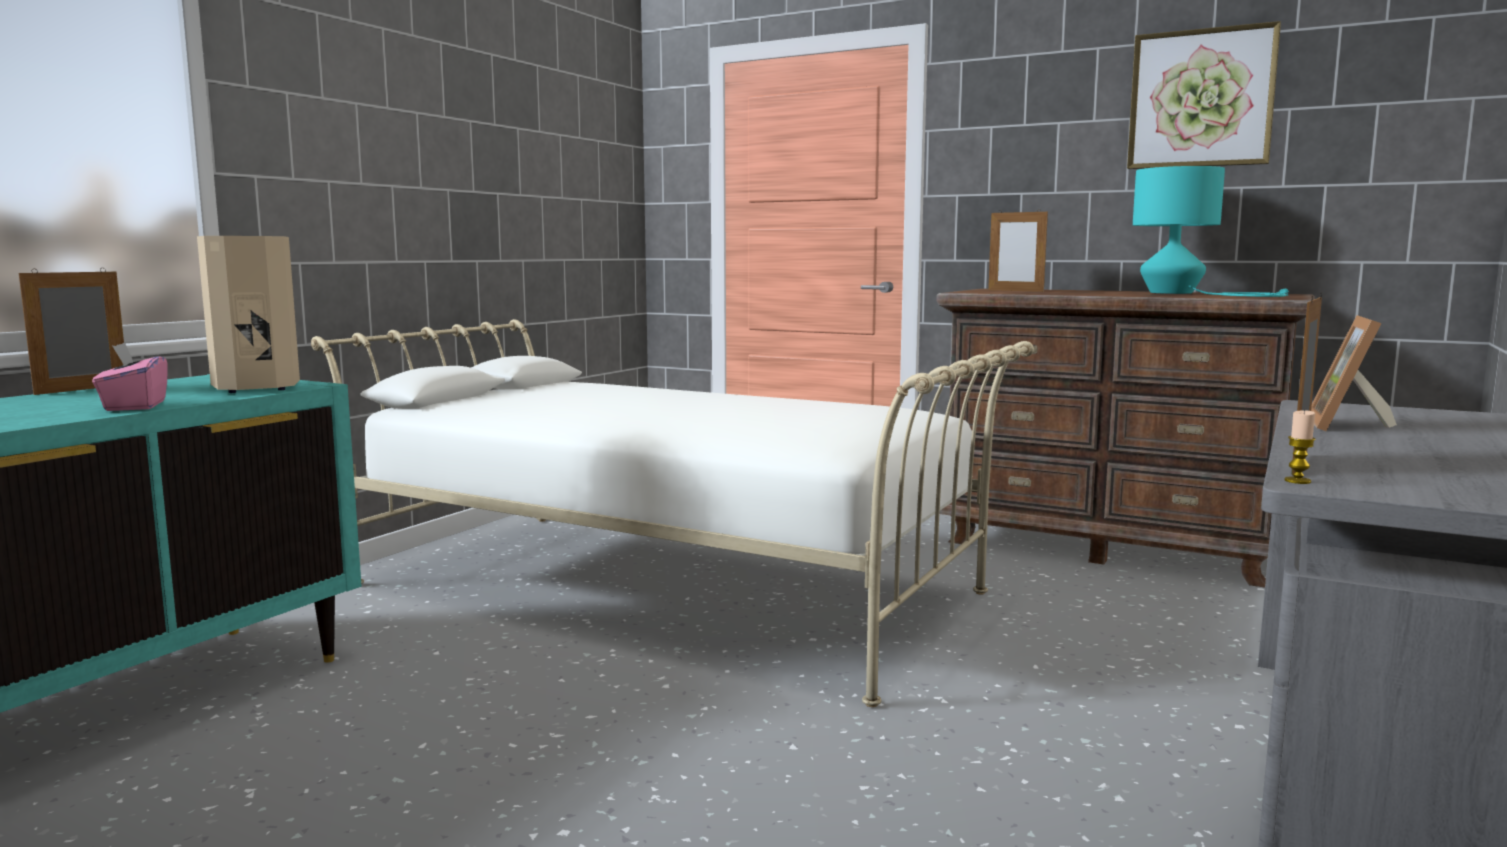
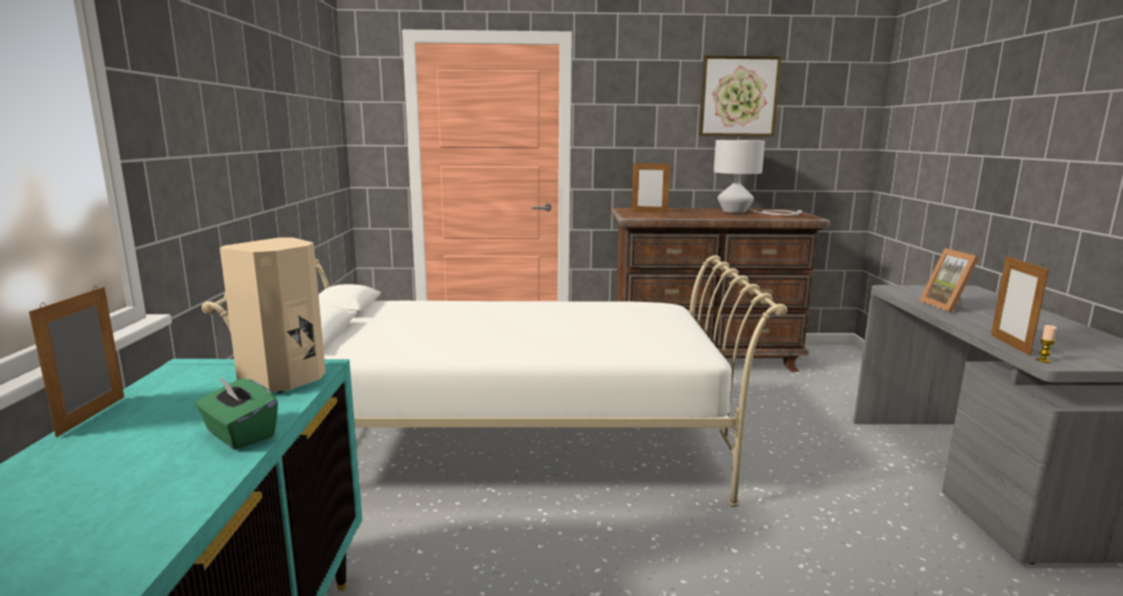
camera: 30 degrees left, 5 degrees up
pink tissue box [92,342,168,411] -> green tissue box [195,375,278,450]
turquoise table lamp [1133,166,1289,297] -> grey table lamp [714,140,802,215]

